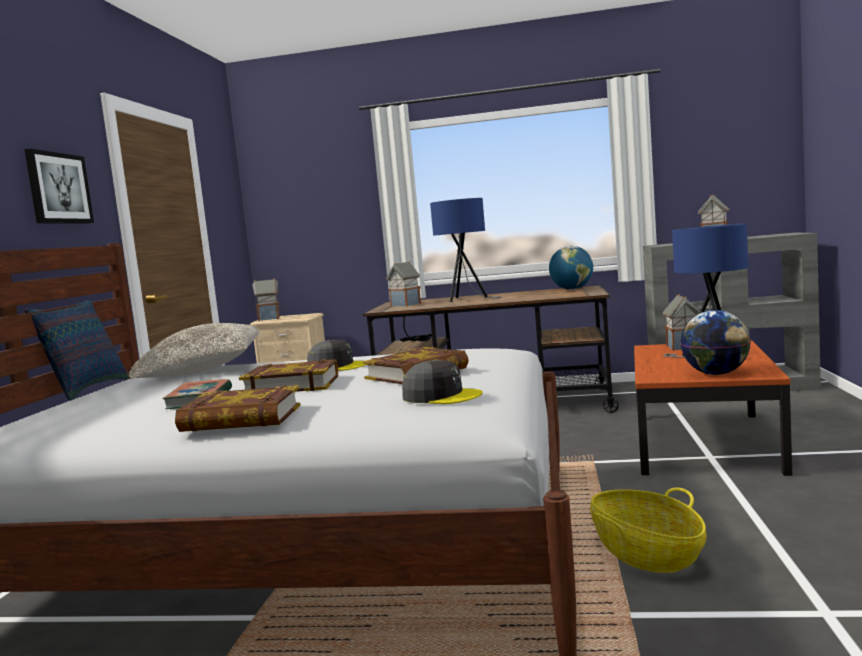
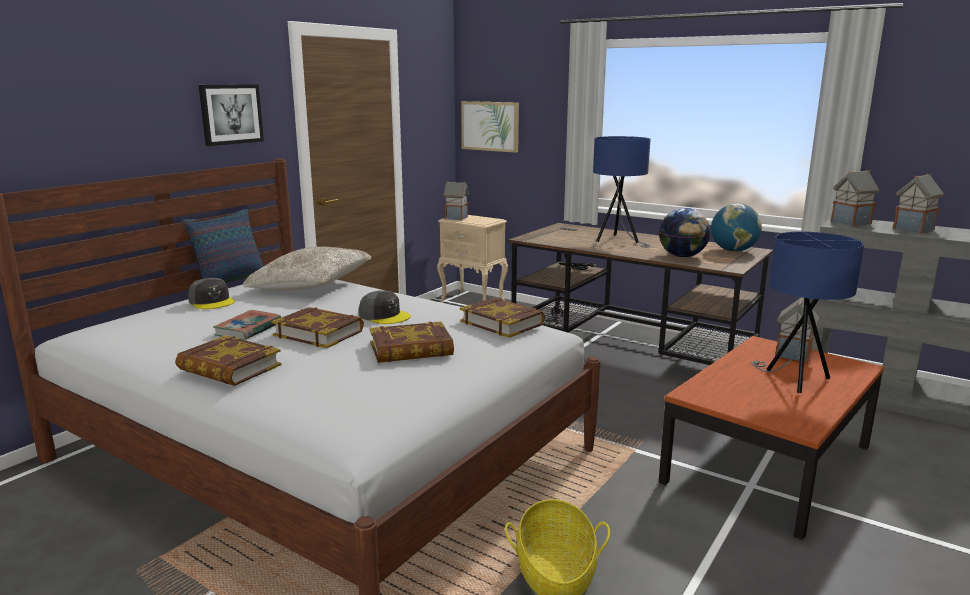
camera: 25 degrees right, 10 degrees up
toy house [386,261,421,307] -> toy house moved to [830,170,880,227]
grey cap [402,360,483,404] -> grey cap moved to [188,278,235,309]
globe [680,310,751,375] -> globe moved to [659,208,710,257]
none -> book [460,297,545,338]
none -> picture [461,101,519,153]

